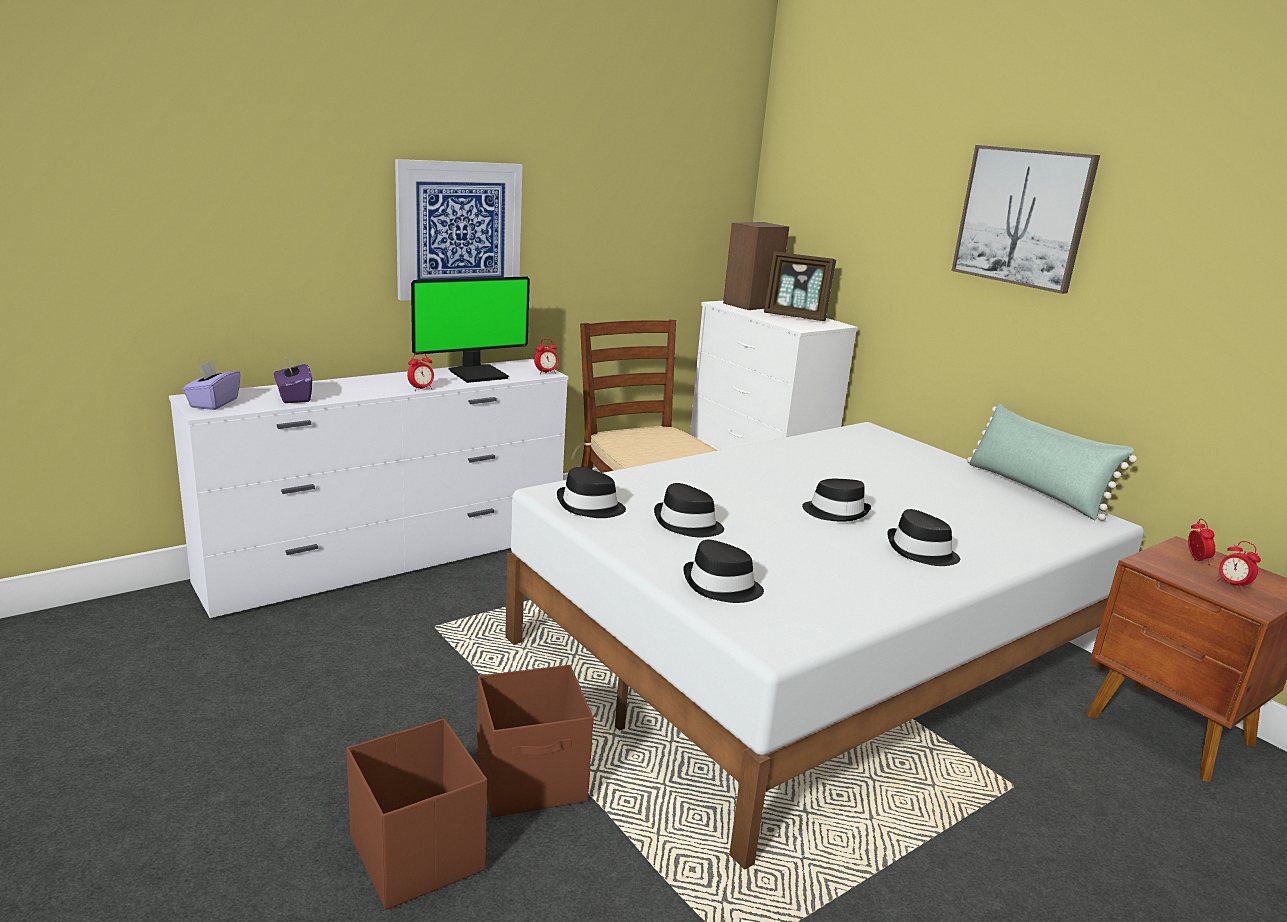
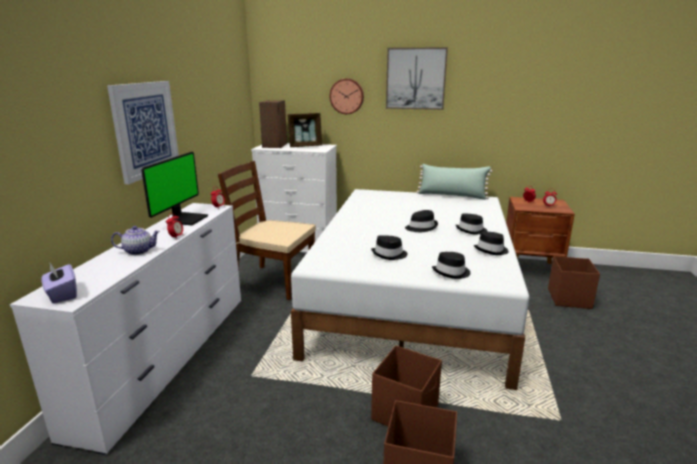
camera: 40 degrees left, 0 degrees up
purple tissue box [274,358,312,403] -> none
black hat [557,467,626,518] -> black hat moved to [474,232,509,255]
none -> teapot [111,226,160,255]
none -> wall clock [329,78,364,114]
none -> brown storage box [548,256,600,309]

